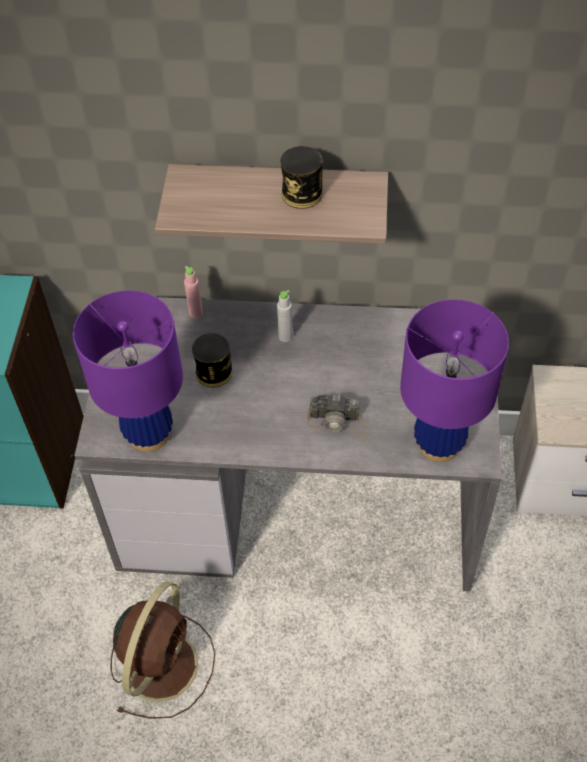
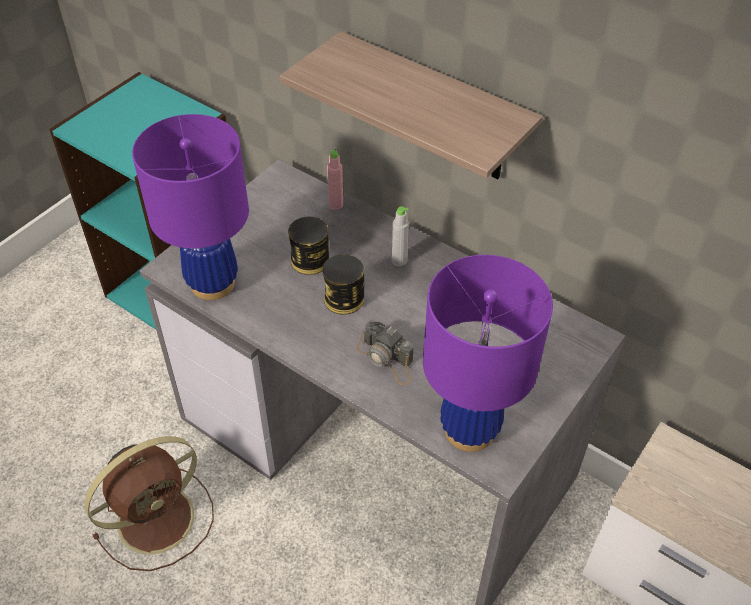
camera: 30 degrees right, 5 degrees down
can [280,146,323,209] -> can moved to [322,254,364,315]

